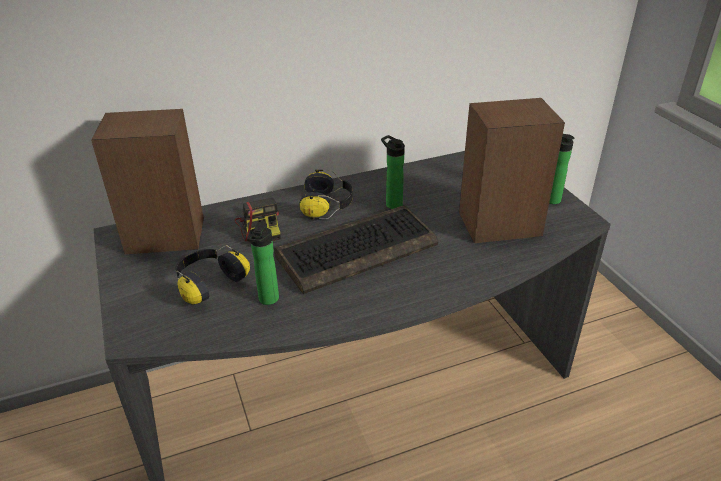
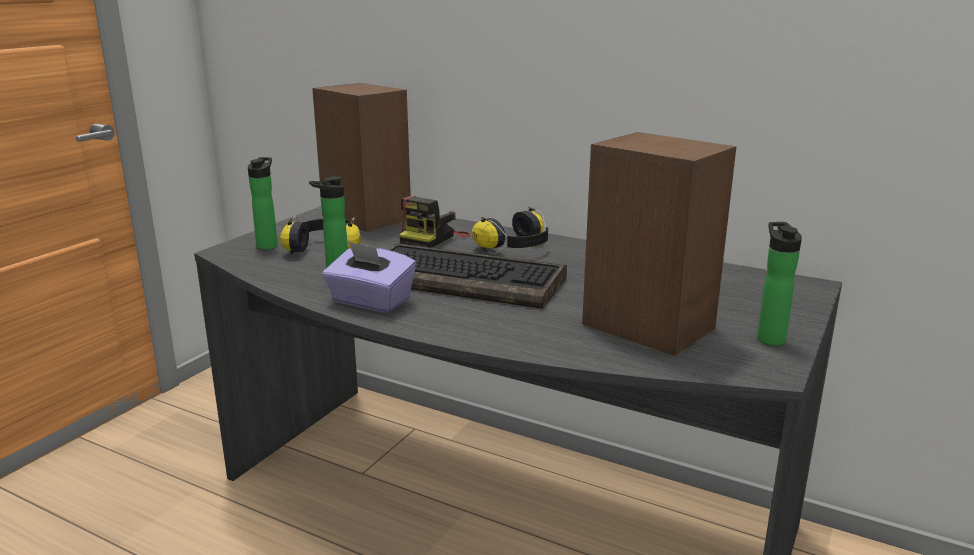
camera: 50 degrees right, 15 degrees down
bottle [381,135,405,209] -> bottle moved to [248,157,278,250]
none -> purple tissue box [322,241,416,313]

